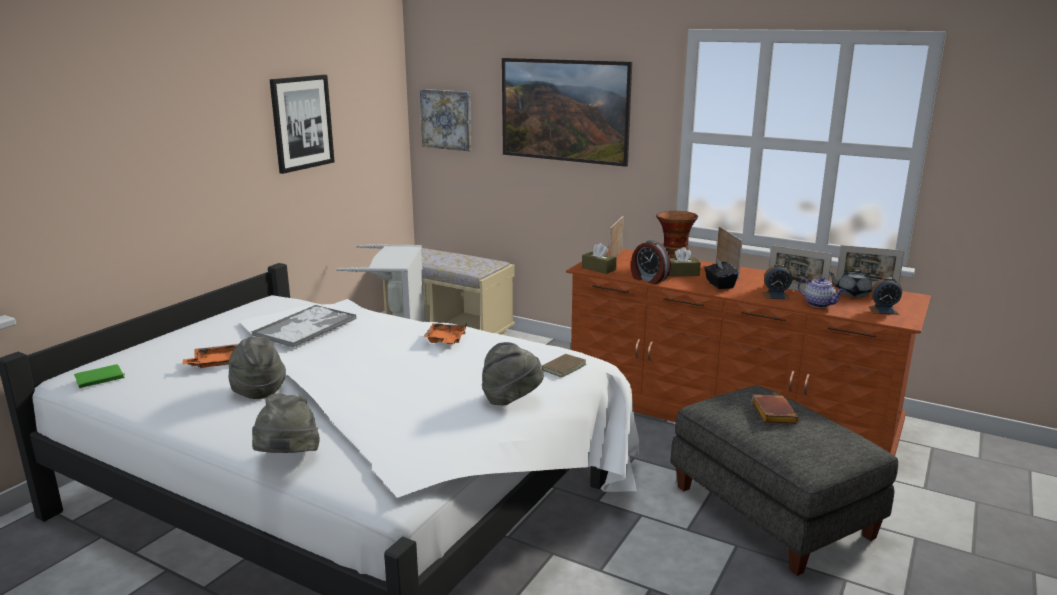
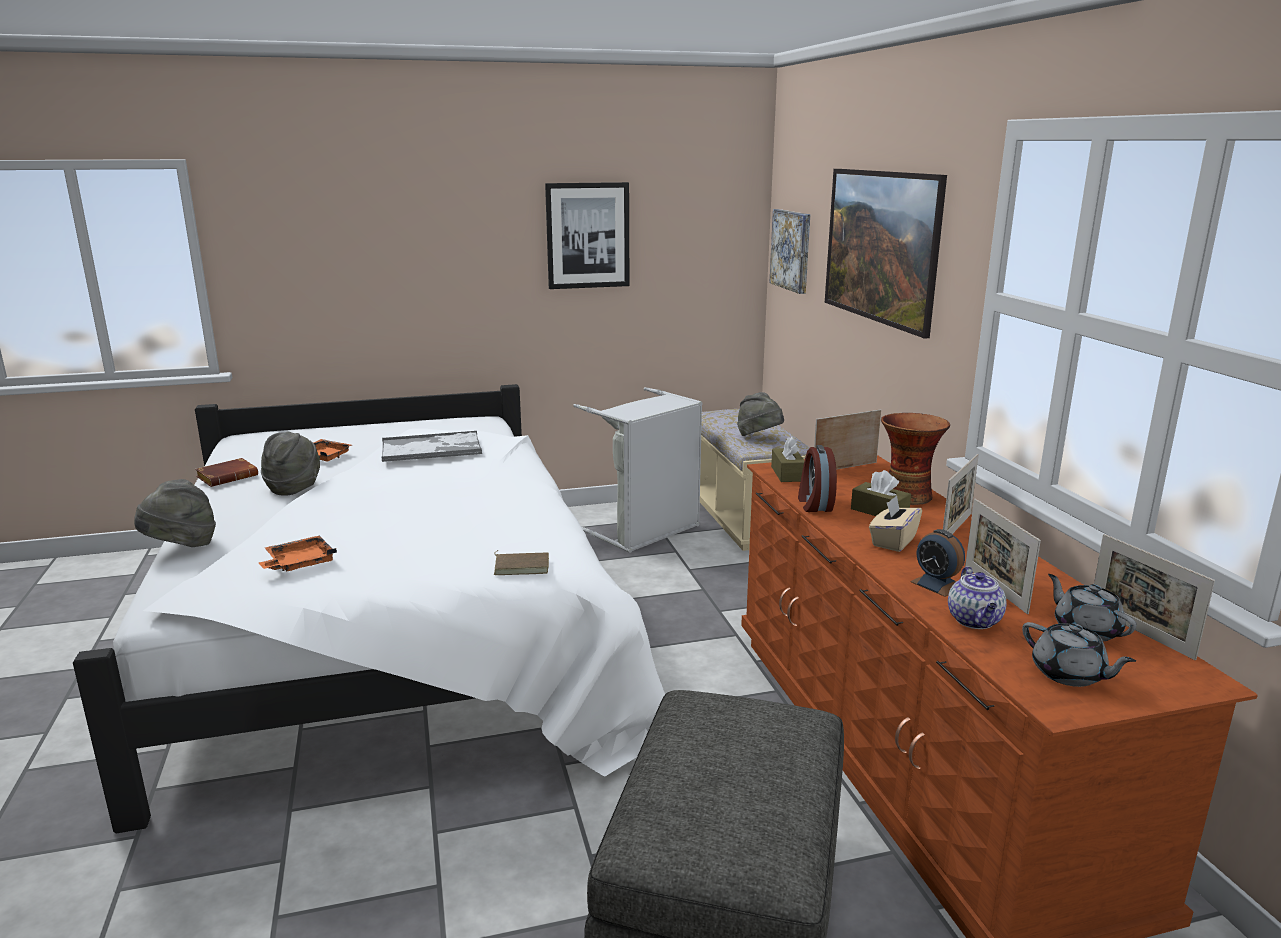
camera: 45 degrees right, 0 degrees up
green book [74,364,125,388] -> none
orange tray [423,323,467,344] -> orange tray moved to [259,536,337,571]
grey hat [482,342,544,406] -> grey hat moved to [737,392,784,436]
black tissue box [704,258,738,289] -> beige tissue box [869,495,922,552]
brown book [751,395,799,424] -> brown book moved to [195,458,258,487]
alarm clock [868,277,902,315] -> grey teapot [1022,622,1136,687]

